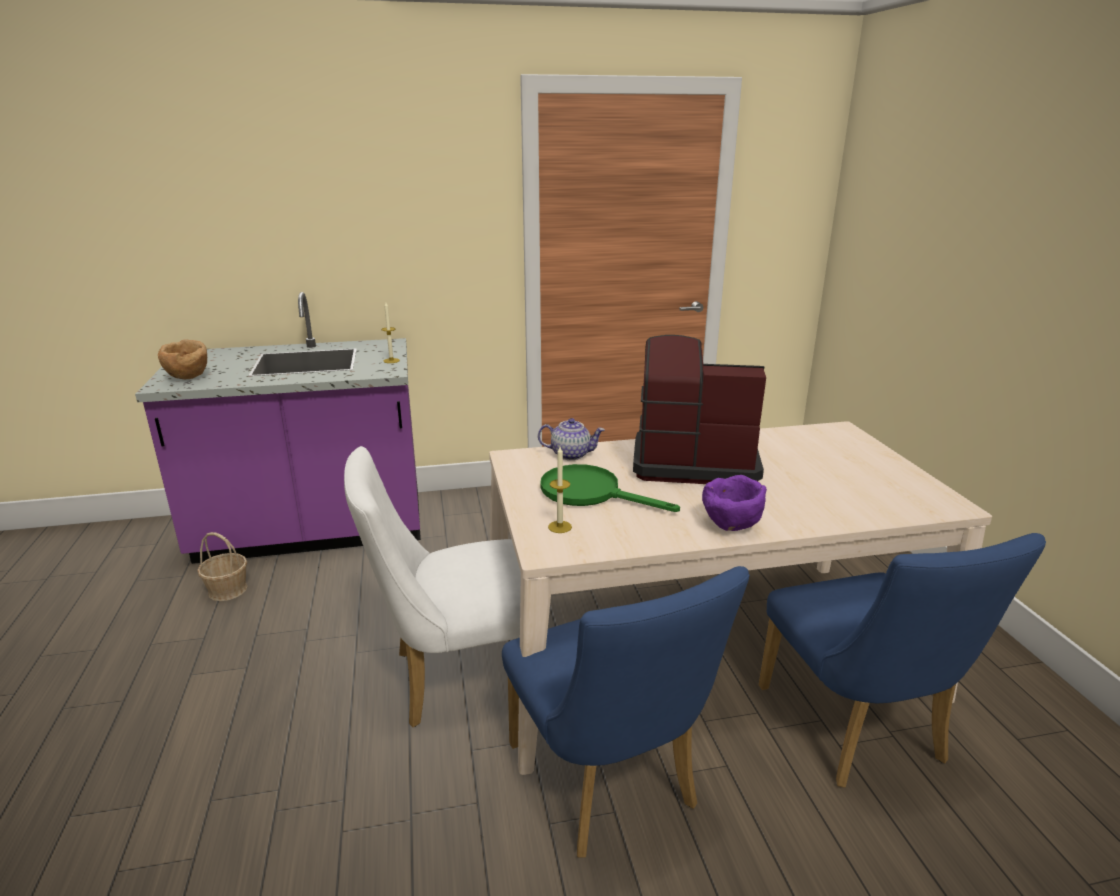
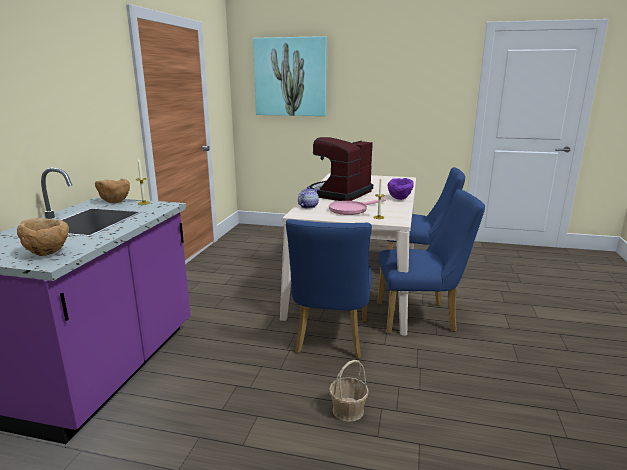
camera: 65 degrees left, 5 degrees down
basket [197,532,248,601] -> basket moved to [329,360,369,422]
white chair [344,446,521,727] -> blue chair [286,219,372,358]
green frying pan [540,464,680,512] -> pink frying pan [329,198,386,215]
none -> brown bowl [95,178,130,203]
none -> picture [253,36,327,116]

